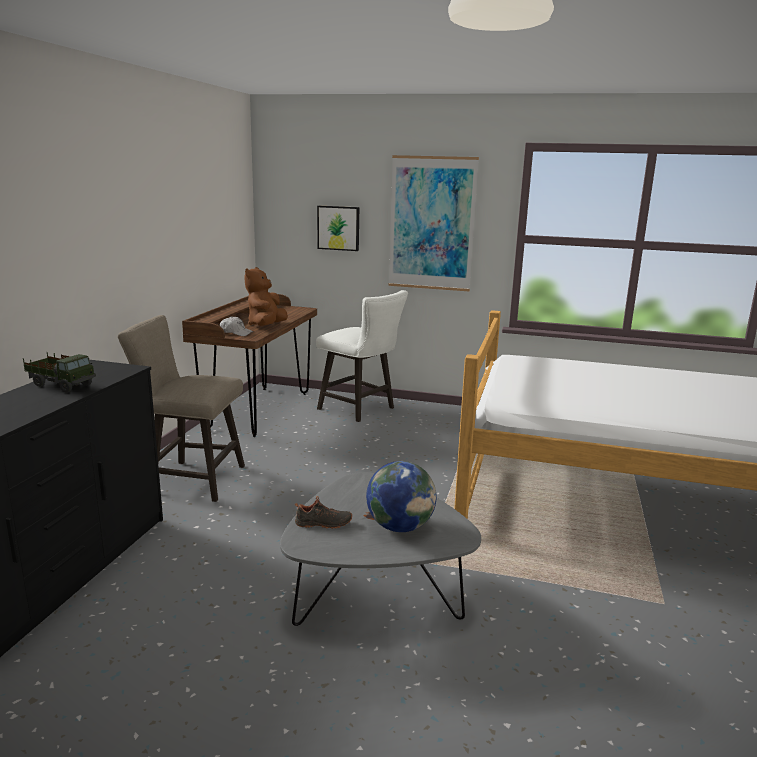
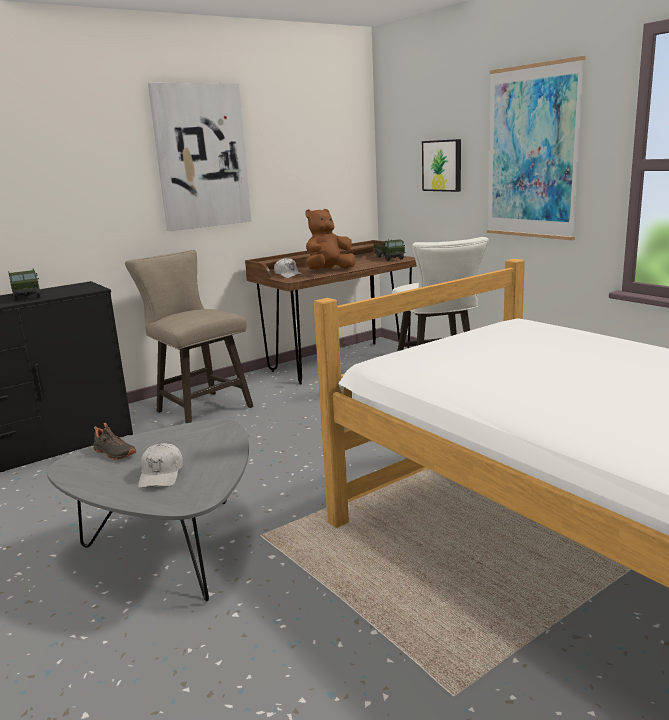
camera: 40 degrees right, 0 degrees up
globe [366,461,437,532] -> white cap [138,443,183,488]
none -> picture [148,83,251,231]
none -> toy truck [374,239,405,261]

